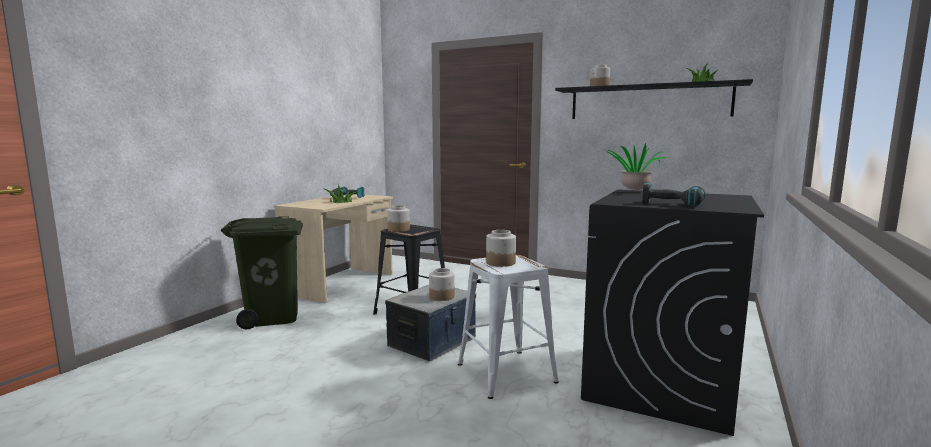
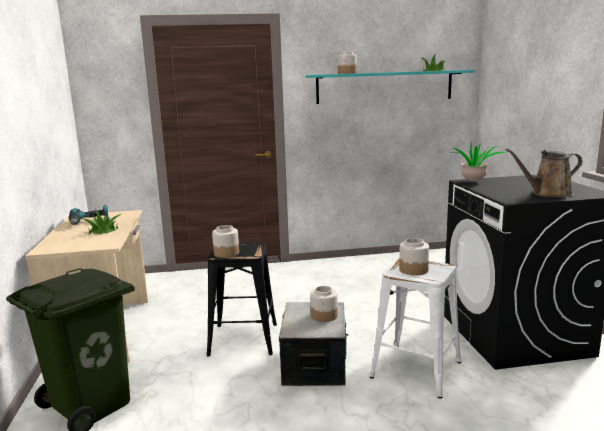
camera: 35 degrees left, 5 degrees up
black shelf [555,79,753,119] -> turquoise shelf [305,70,474,104]
power drill [642,183,706,206] -> brown watering can [506,149,583,197]

